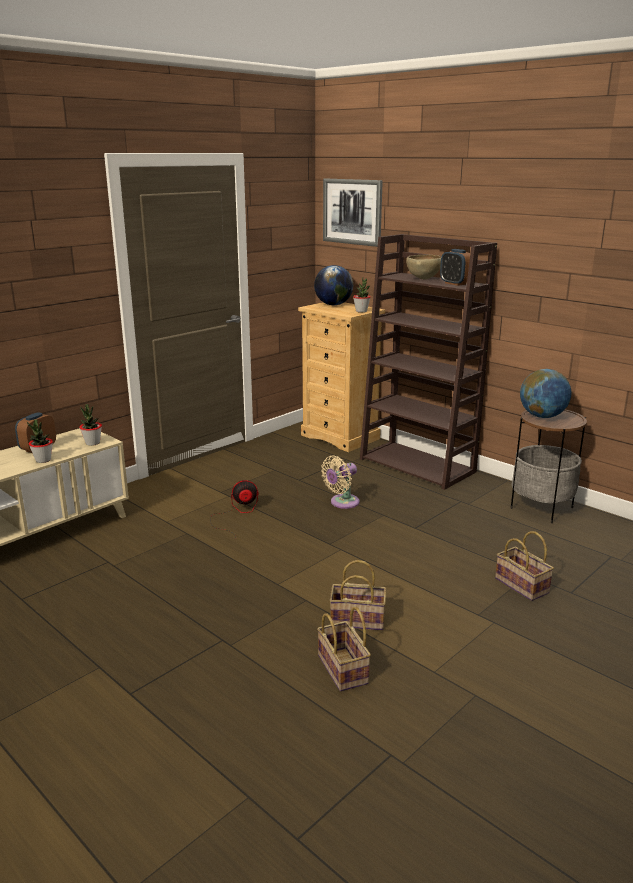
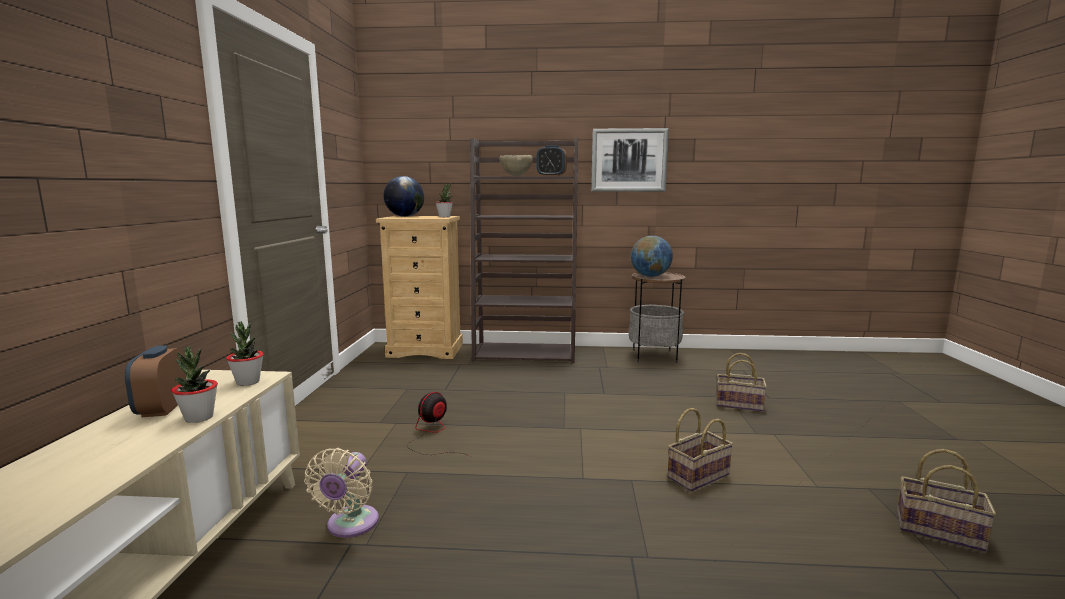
camera: 40 degrees left, 10 degrees down
basket [317,607,371,691] -> basket moved to [897,449,996,552]
beige fan [321,455,360,509] -> beige fan moved to [304,448,379,538]
picture [323,179,383,247] -> picture moved to [591,128,669,192]

